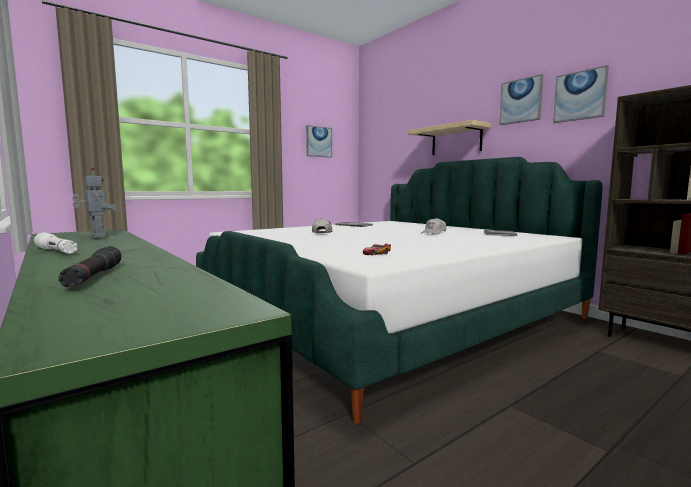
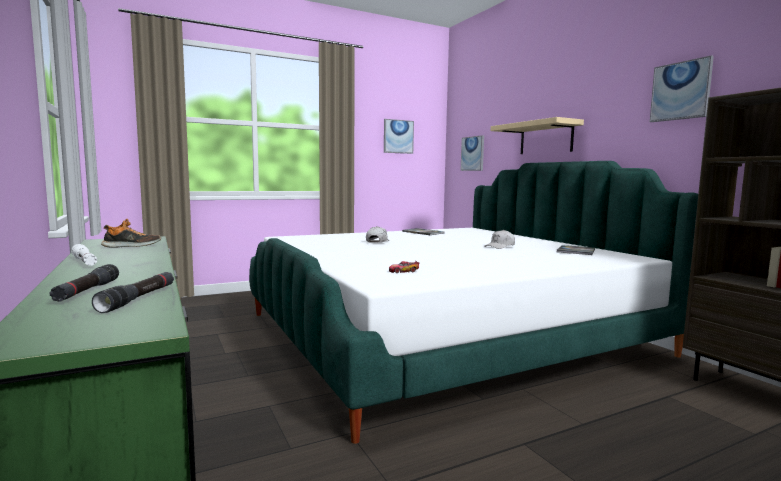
camera: 10 degrees right, 0 degrees up
toy robot [72,167,117,238] -> shoe [101,219,161,247]
picture [499,74,543,125] -> picture moved to [461,135,484,171]
none -> black flashlight [92,272,174,313]

